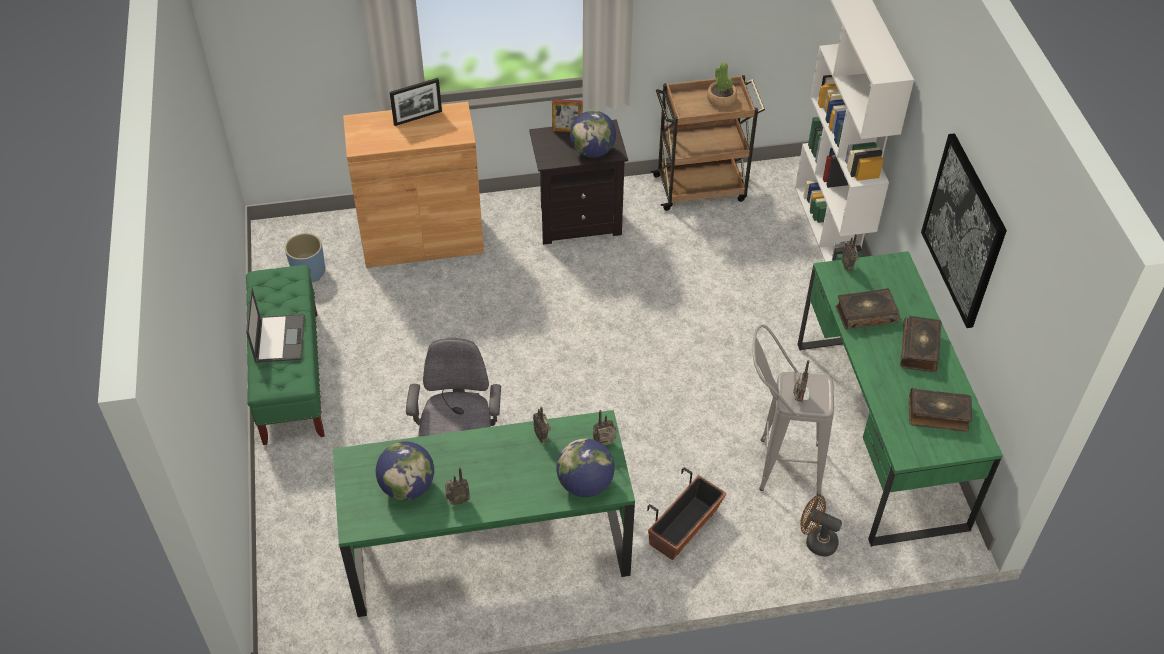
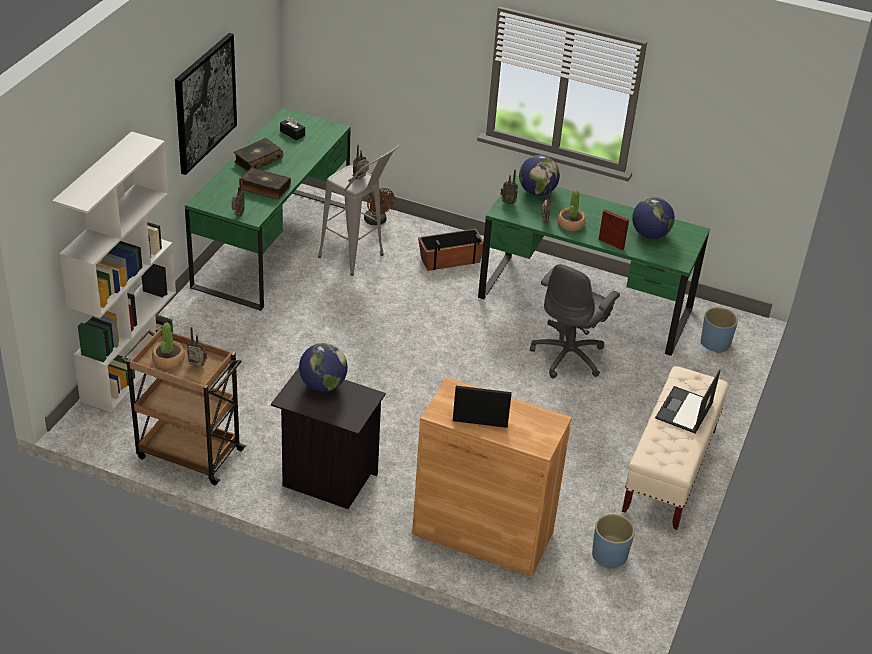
camera: 150 degrees left, 10 degrees down
green bench [246,265,325,445] -> beige bench [622,366,729,530]
radio [445,467,470,505] -> radio moved to [187,327,207,367]
picture frame [552,99,582,132] -> picture frame moved to [598,210,629,250]
book [909,388,972,432] -> black tissue box [280,116,305,140]
none -> potted plant [558,190,586,231]
none -> blue planter [701,307,738,353]

